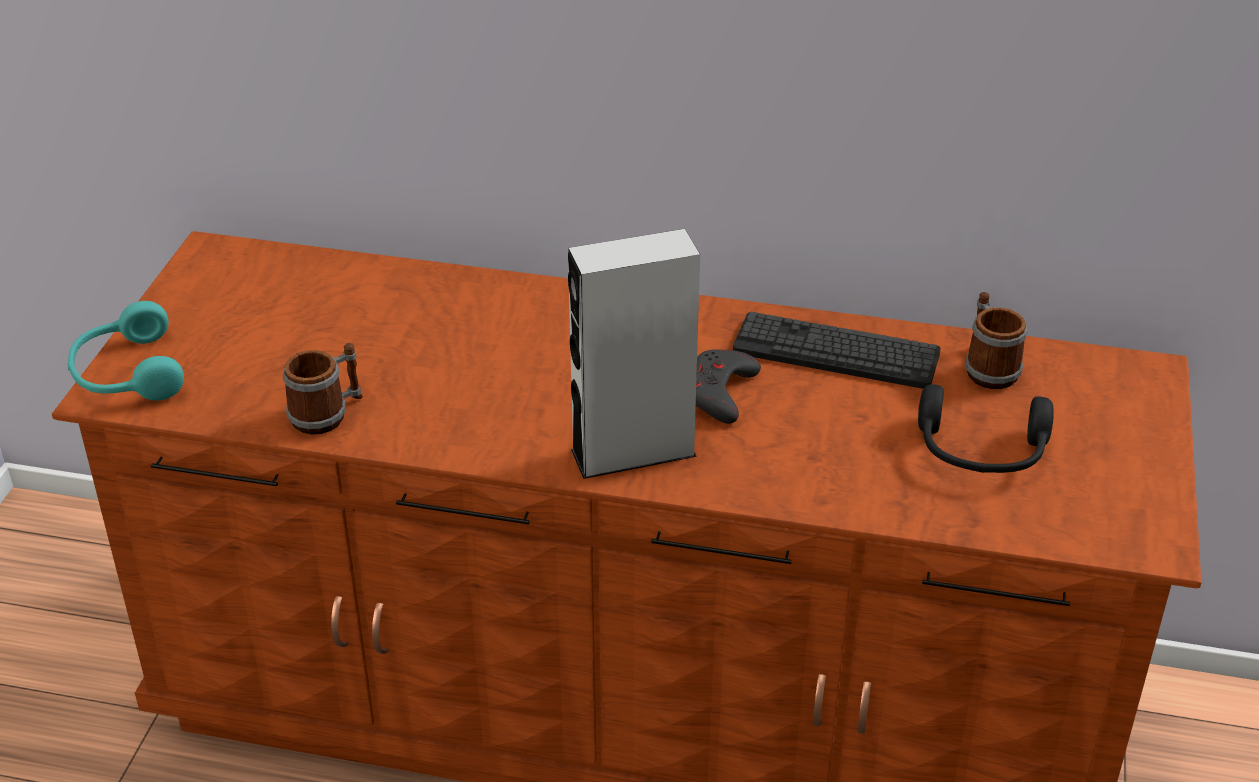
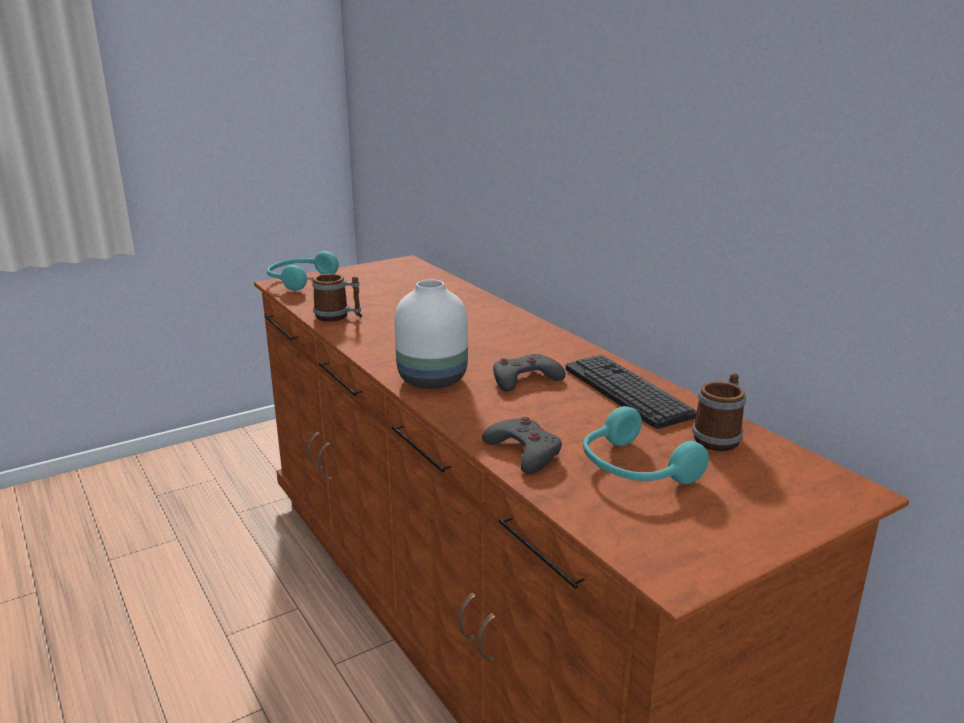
camera: 45 degrees right, 15 degrees down
grey speaker [568,229,700,479] -> white vase [394,280,468,389]
black headphones [918,384,1054,473] -> turquoise headphones [583,406,709,484]
none -> grey game controller [482,417,562,474]

